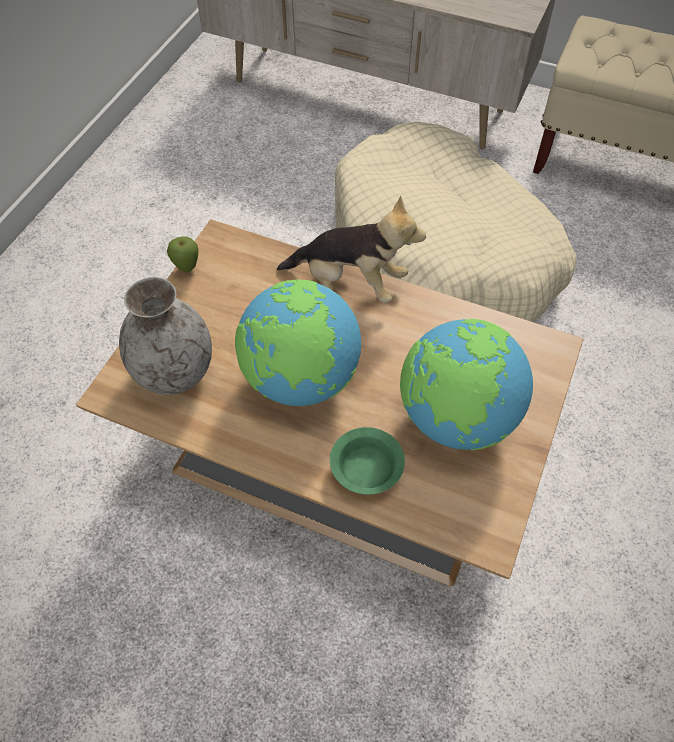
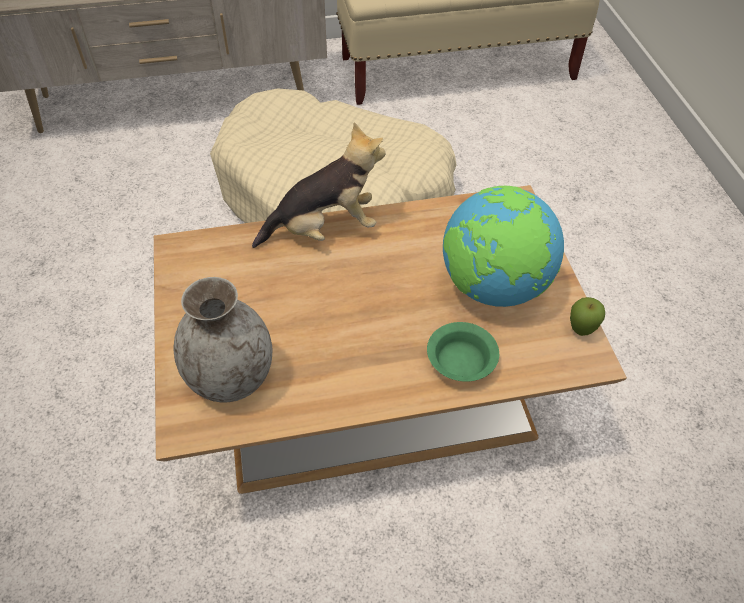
camera: 35 degrees left, 5 degrees down
apple [167,237,198,272] -> apple moved to [570,297,605,336]
globe [235,280,361,406] -> none

